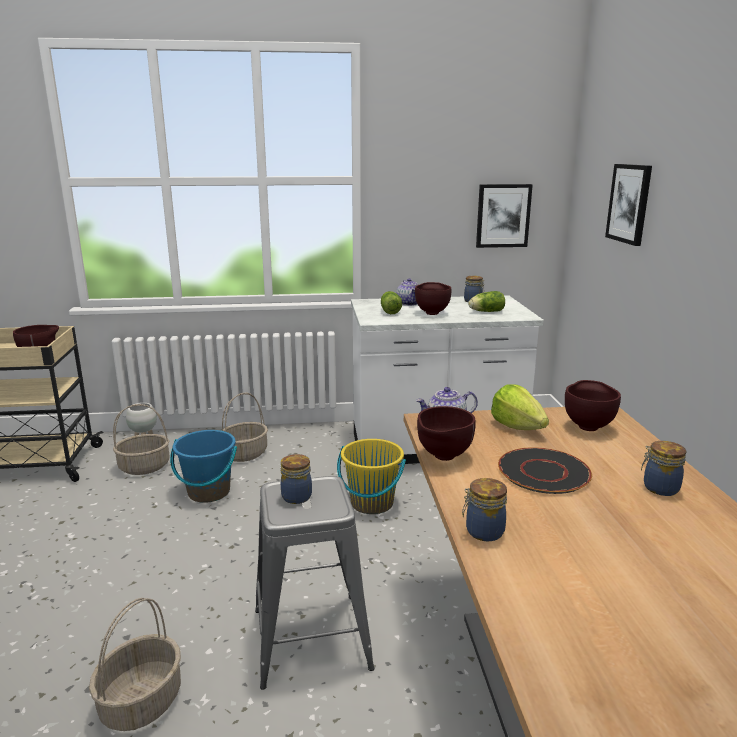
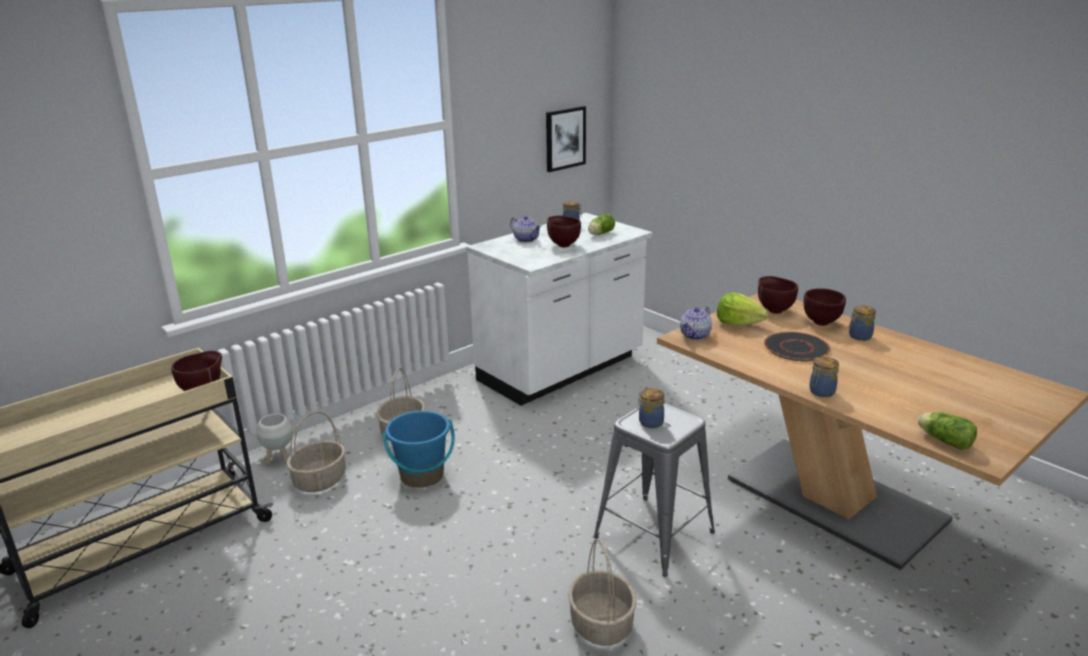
camera: 35 degrees left, 5 degrees up
yellow bucket [337,439,406,514] -> none
lettuce [381,291,402,314] -> lettuce moved to [918,412,977,450]
brown bowl [417,406,476,461] -> brown bowl moved to [804,288,846,326]
picture [605,164,652,246] -> none

